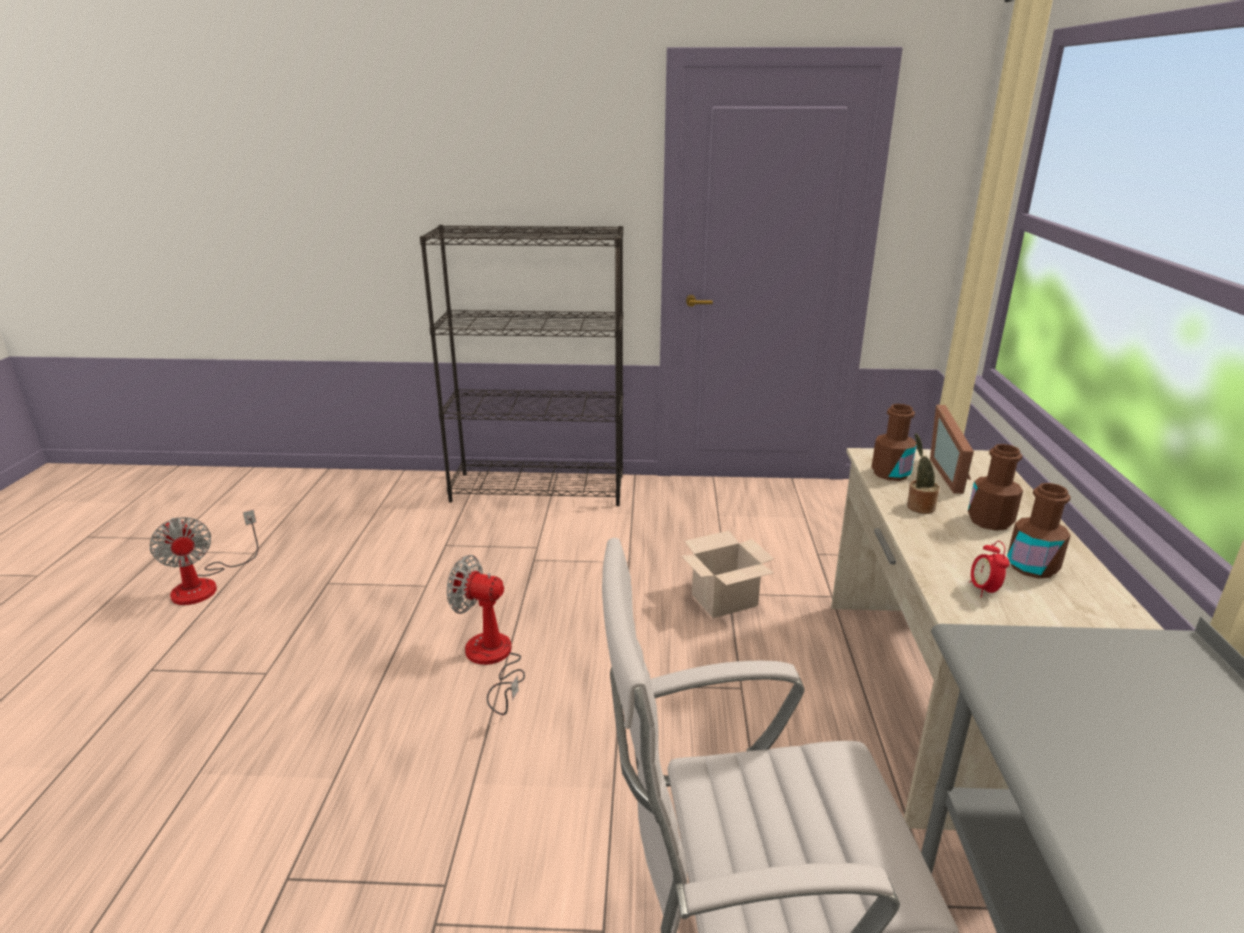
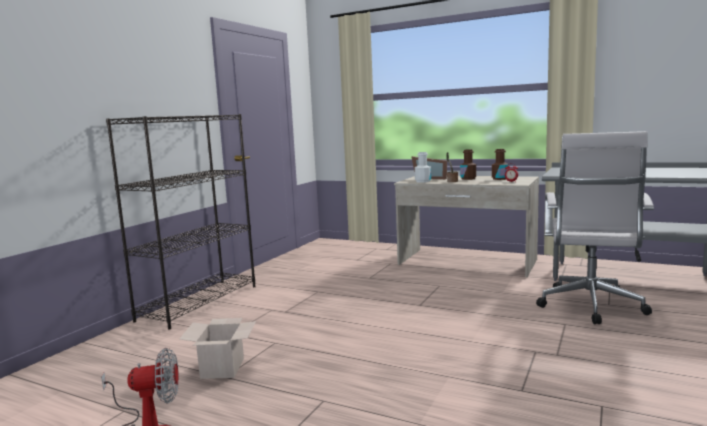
camera: 65 degrees left, 15 degrees down
fan [447,555,525,715] -> none
cardboard box [682,531,774,618] -> cardboard box moved to [179,318,256,379]
brown bottle [871,404,917,481] -> white bottle [415,152,431,183]

